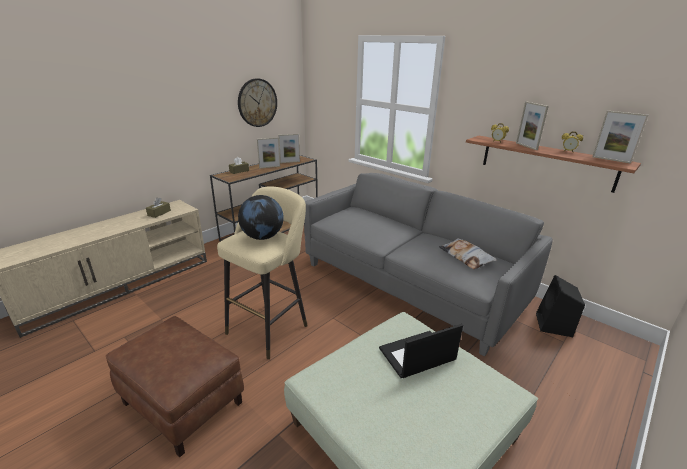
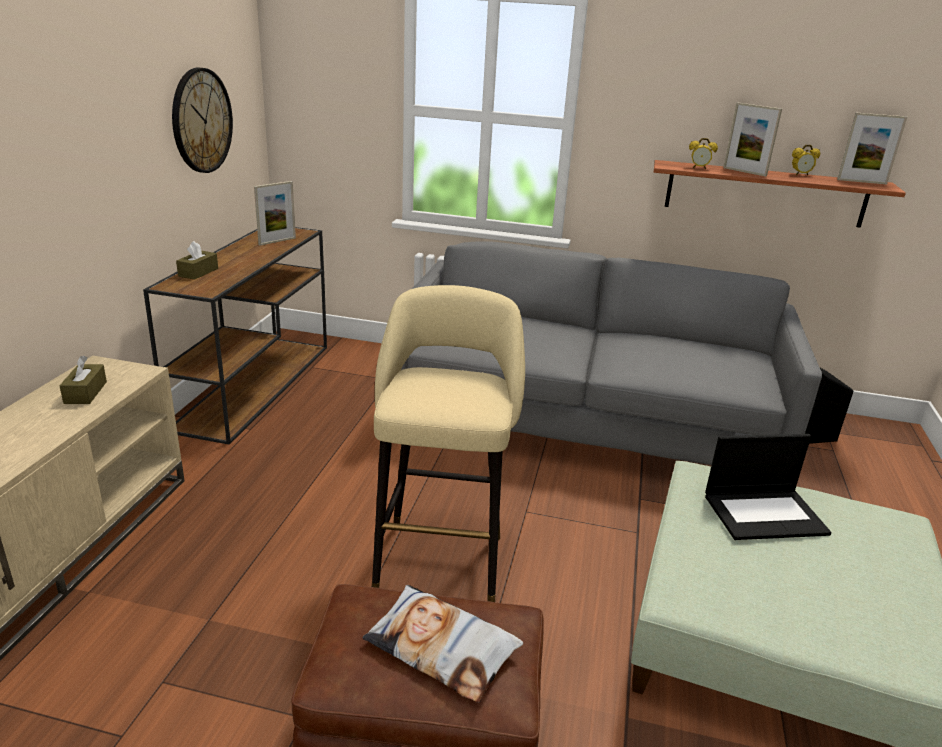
camera: 30 degrees left, 0 degrees up
globe [238,195,284,240] -> none
picture frame [257,138,280,168] -> none
laptop [379,324,463,378] -> laptop turned 135 degrees counterclockwise [705,434,831,540]
pillow [439,238,497,269] -> pillow moved to [363,585,523,703]

